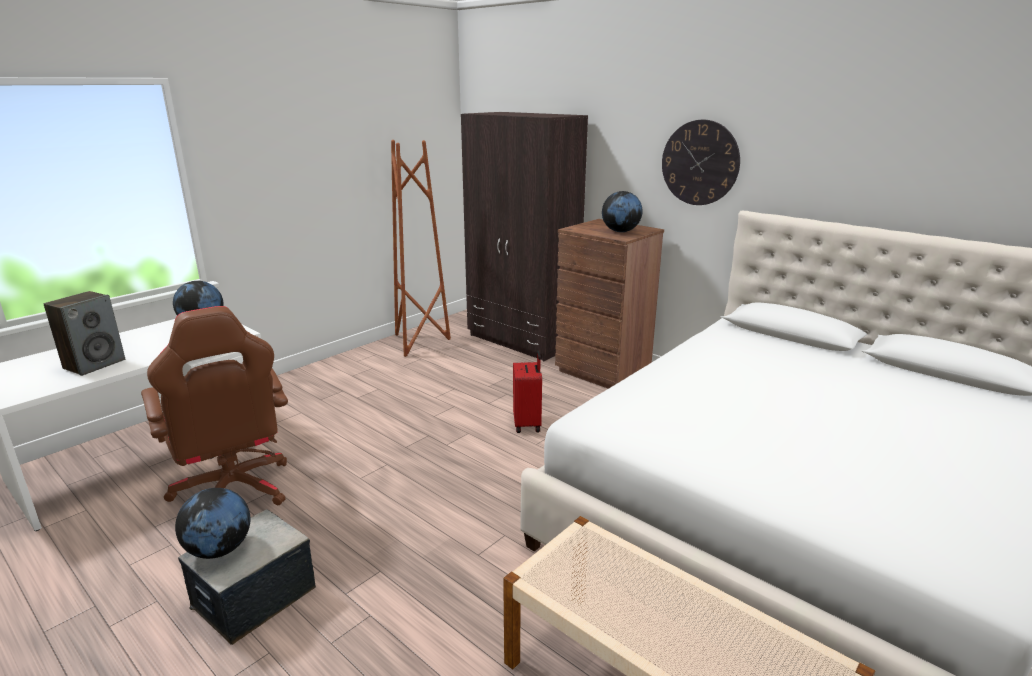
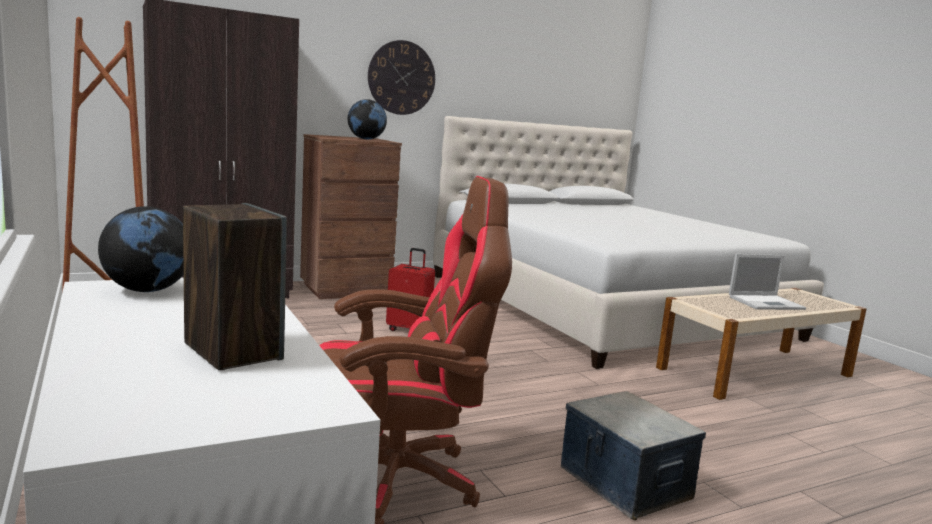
camera: 70 degrees left, 10 degrees down
globe [175,488,250,559] -> none
none -> laptop [729,254,806,310]

